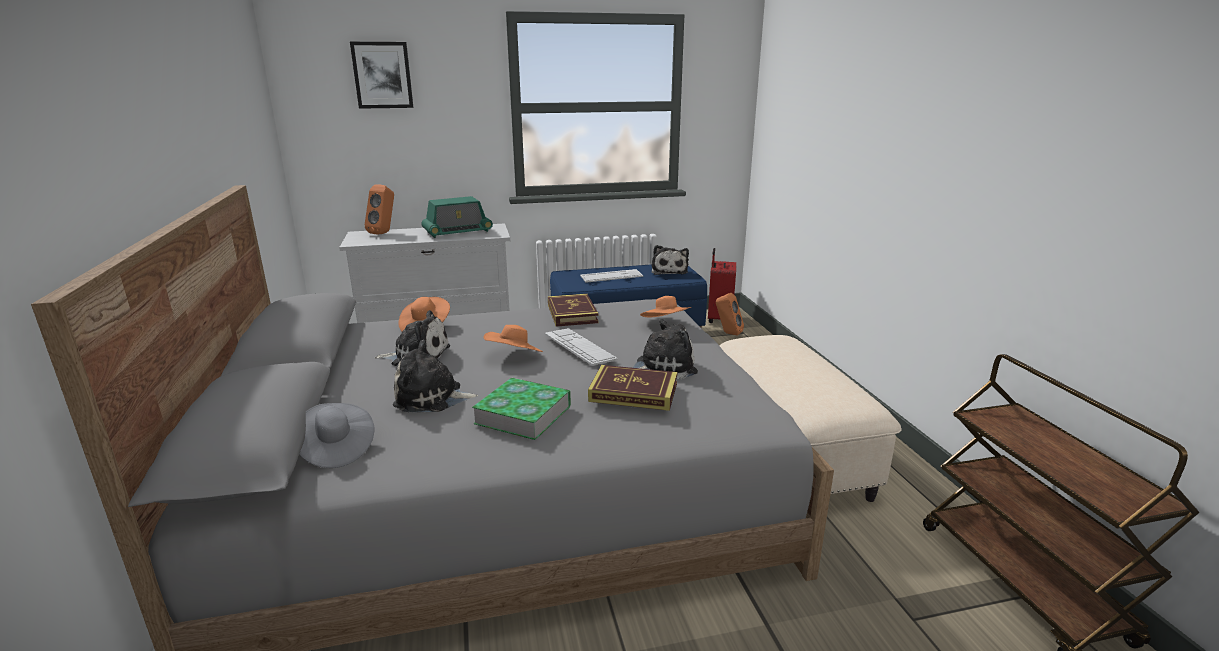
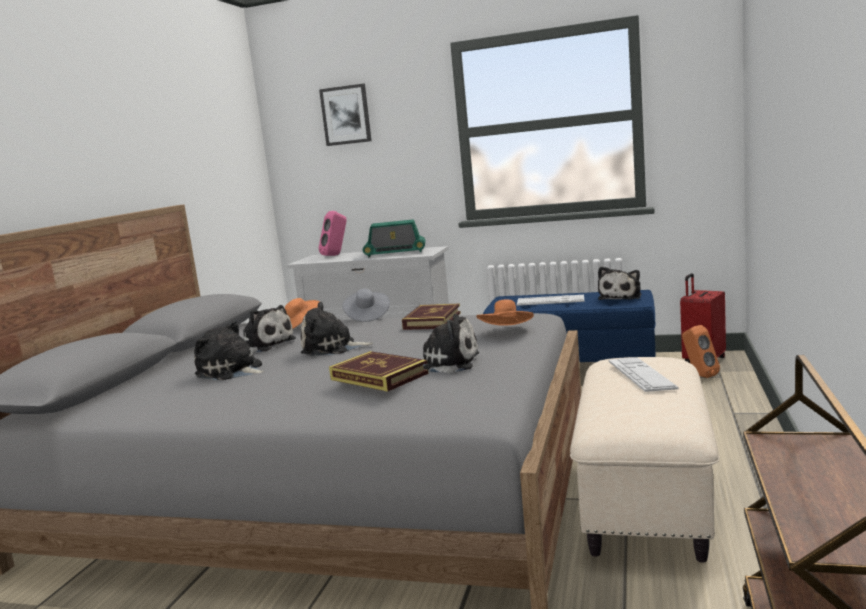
camera: 30 degrees right, 10 degrees down
grey hat [299,403,374,468] -> grey hat moved to [342,288,390,322]
orange speaker [365,184,394,235] -> pink speaker [319,211,346,256]
book [472,377,571,440] -> none
orange hat [484,325,543,352] -> plush toy [301,301,373,356]
keyboard [545,328,618,366] -> keyboard moved to [609,357,679,392]

